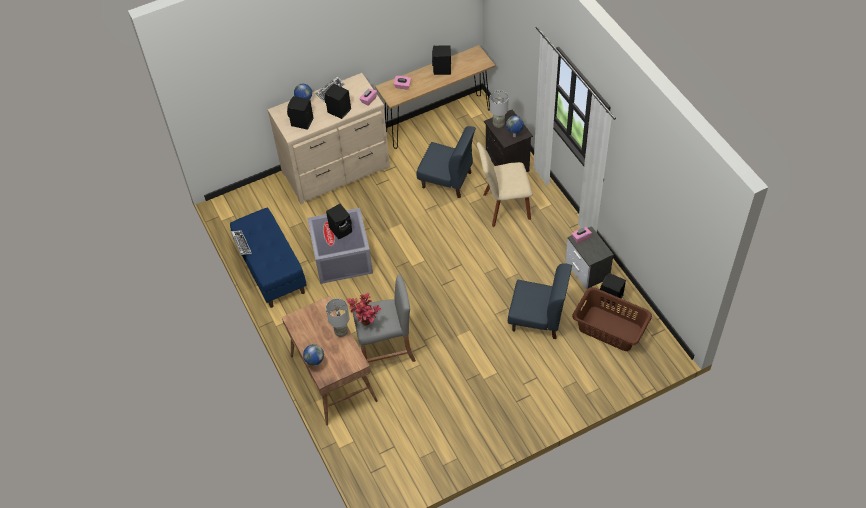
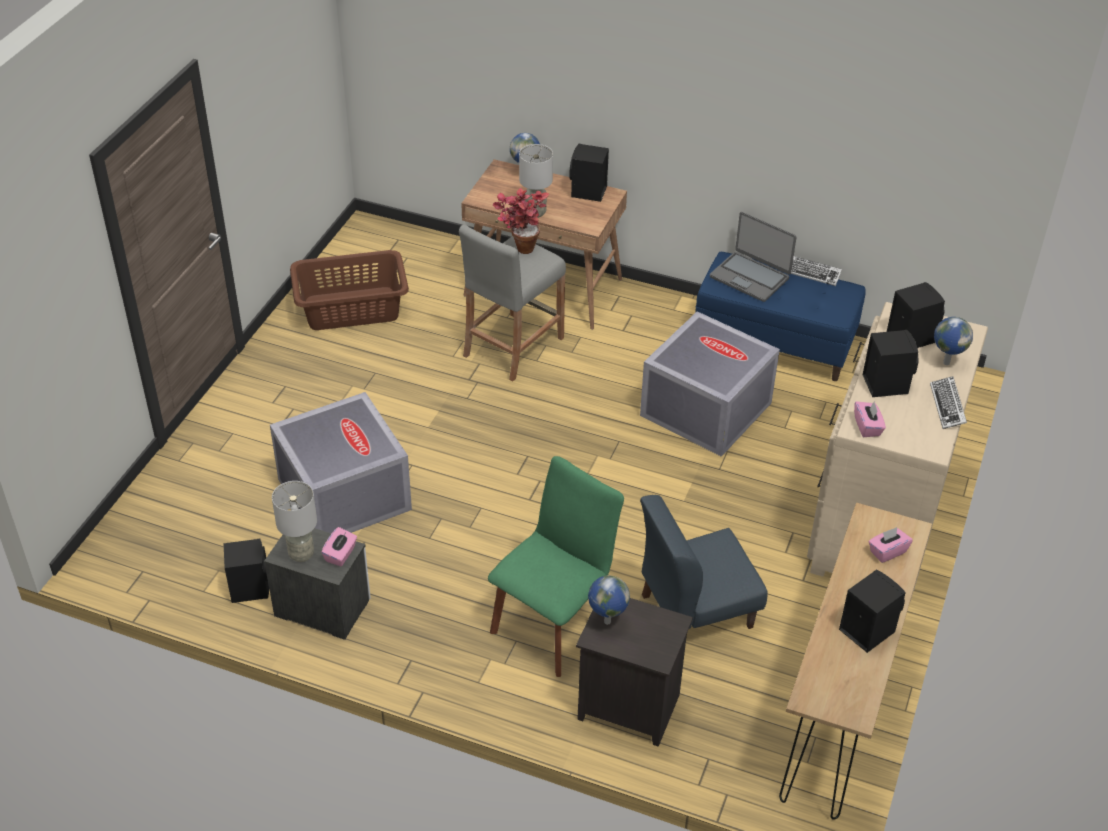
camera: 135 degrees right, 10 degrees down
black speaker [326,204,352,239] -> black speaker moved to [569,144,609,202]
beige chair [477,142,533,227] -> green chair [488,456,624,677]
grey table lamp [490,90,509,128] -> grey table lamp moved to [272,481,317,562]
blue chair [508,263,572,339] -> grey storage box [270,392,412,533]
brown laundry basket [572,287,652,351] -> brown laundry basket moved to [290,250,409,330]
none -> laptop [710,212,797,302]

